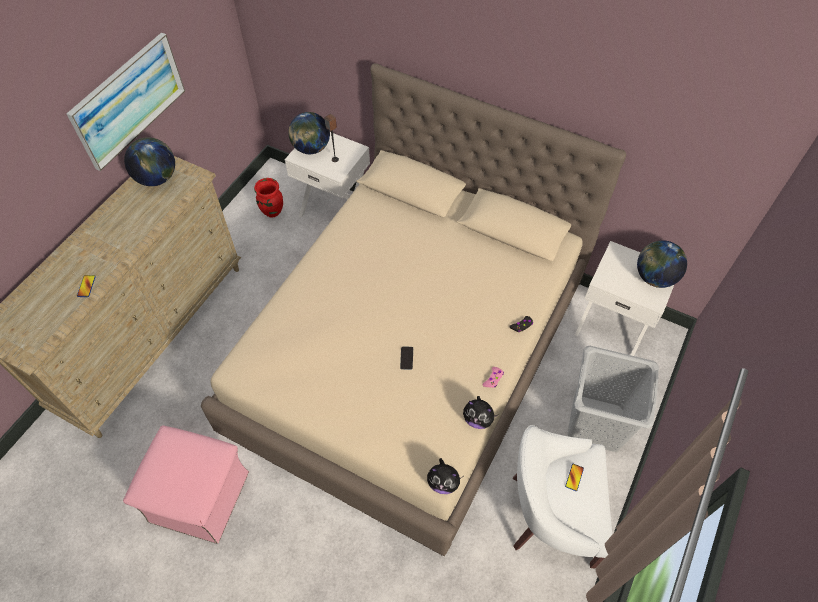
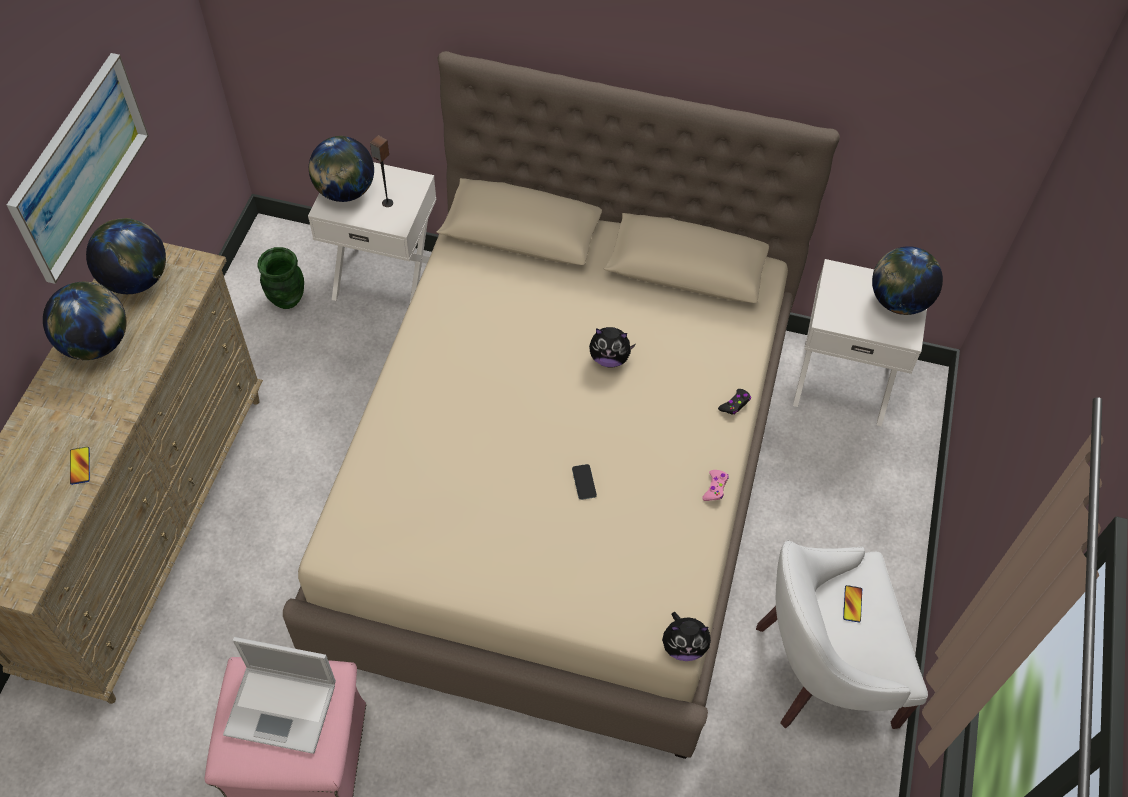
camera: 15 degrees left, 0 degrees up
red vase [254,178,283,218] -> green vase [257,247,304,309]
plush toy [463,396,499,429] -> plush toy moved to [589,327,635,367]
grey laundry basket [568,346,659,452] -> none
none -> globe [43,282,127,361]
none -> laptop [223,637,336,754]

